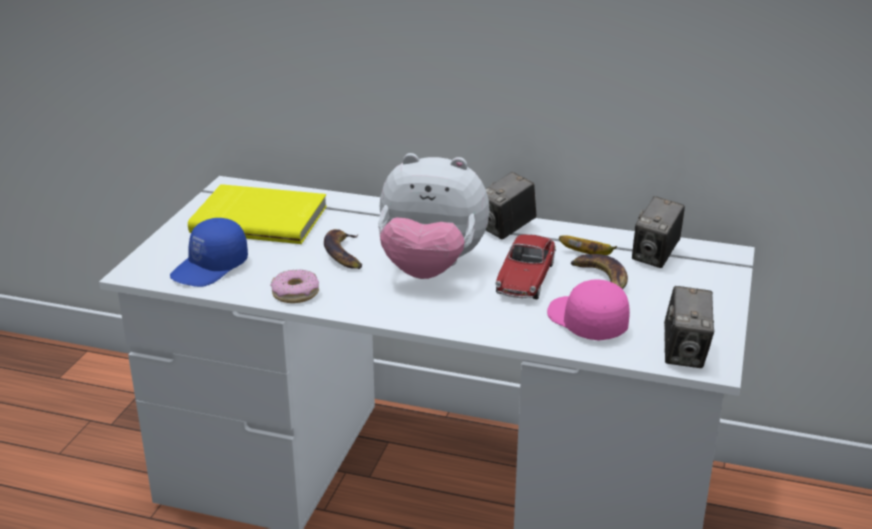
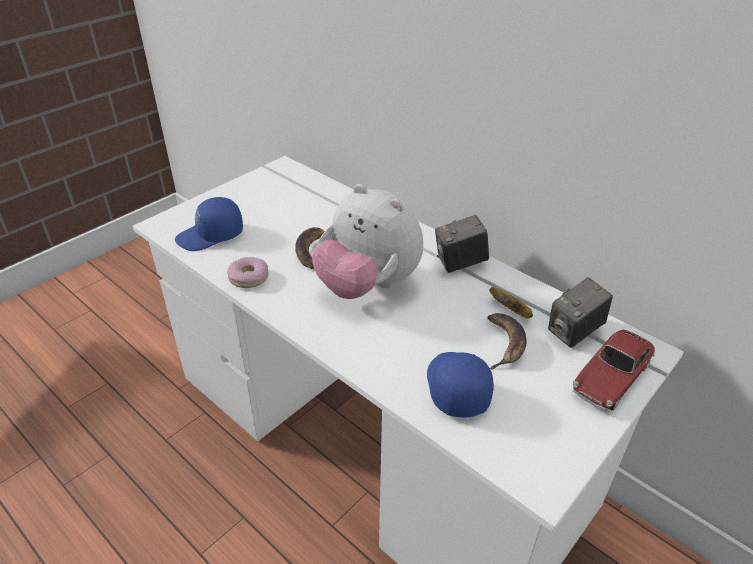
camera: 25 degrees right, 10 degrees up
yellow book [188,184,327,244] -> none
toy car [495,234,556,299] -> toy car moved to [573,330,655,410]
pink cap [547,279,630,341] -> blue cap [427,352,494,417]
camera [664,286,714,368] -> none

